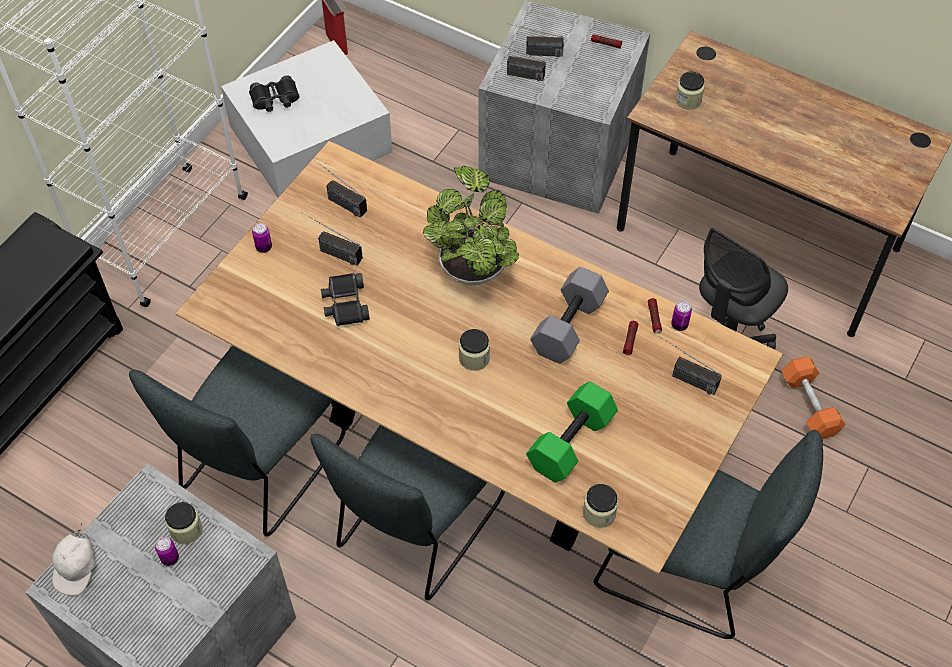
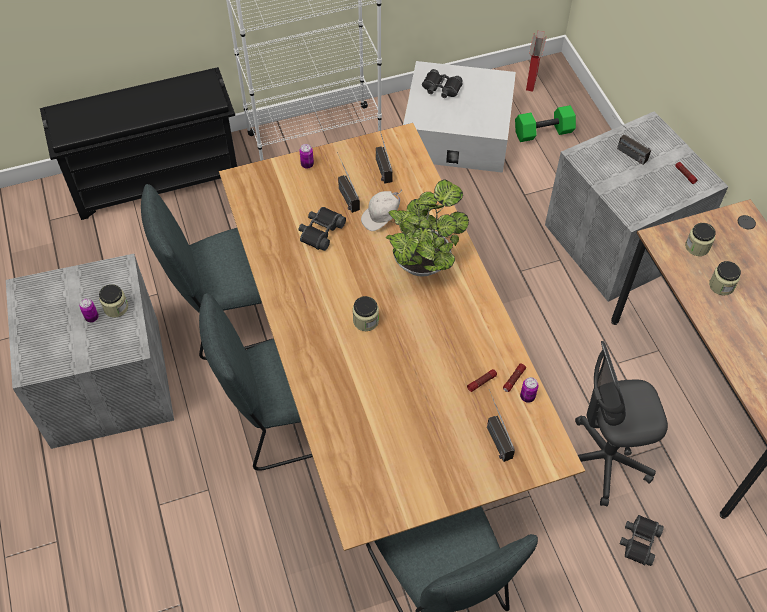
camera: 40 degrees right, 0 degrees up
white cap [52,522,95,596] -> white cap moved to [361,189,402,231]
radio [491,41,546,81] -> none
green dumbbell [526,382,618,482] -> green dumbbell moved to [515,105,576,142]
grey dumbbell [530,267,609,364] -> none
jar [583,484,618,528] -> jar moved to [709,261,741,296]
orange dumbbell [782,357,845,439] -> black binoculars [620,515,664,566]

